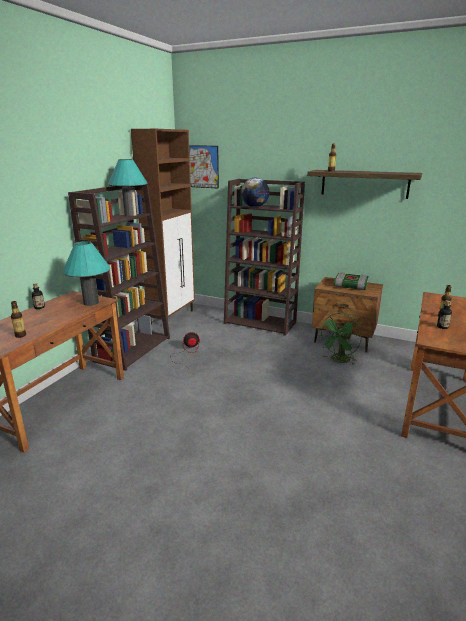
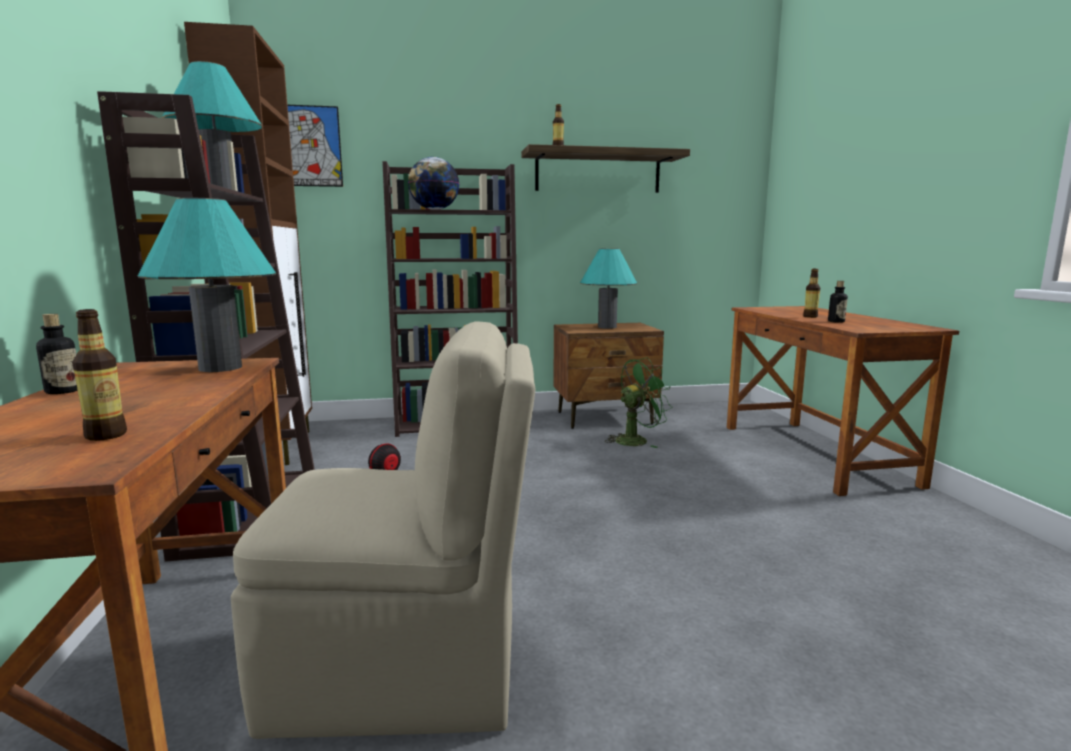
camera: 35 degrees left, 10 degrees down
green fan [320,313,362,365] -> green fan turned 120 degrees counterclockwise [605,357,673,448]
book [334,272,369,290] -> turquoise table lamp [580,249,637,329]
none -> beige chair [231,321,536,739]

